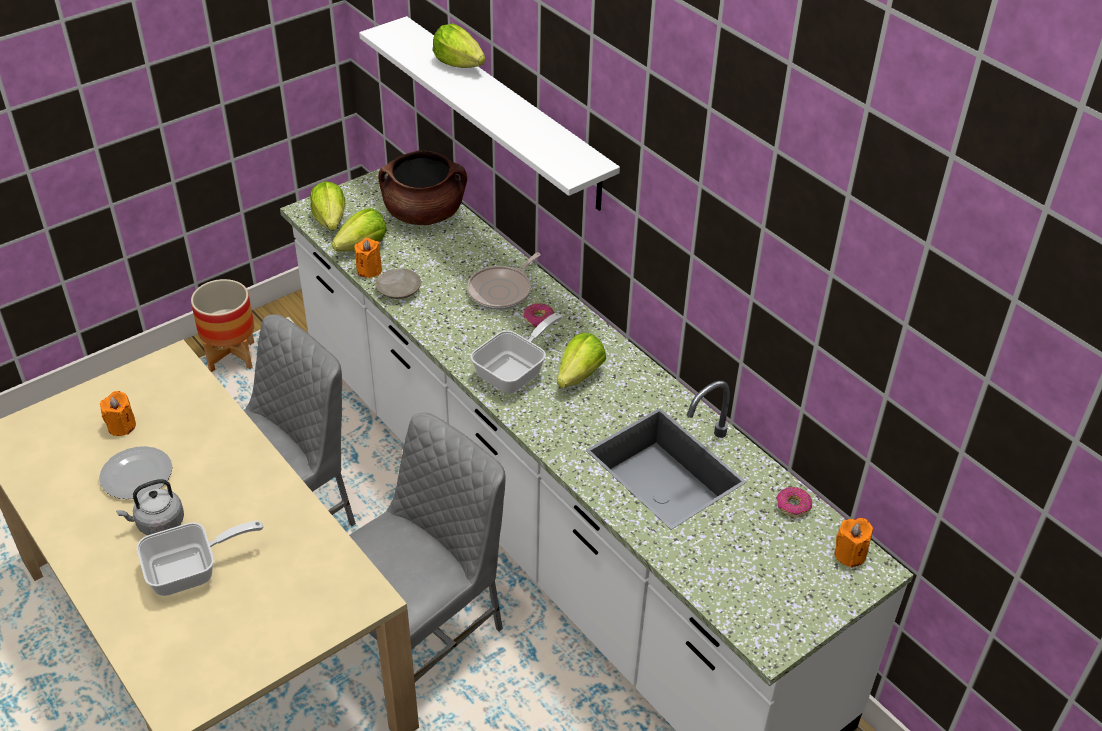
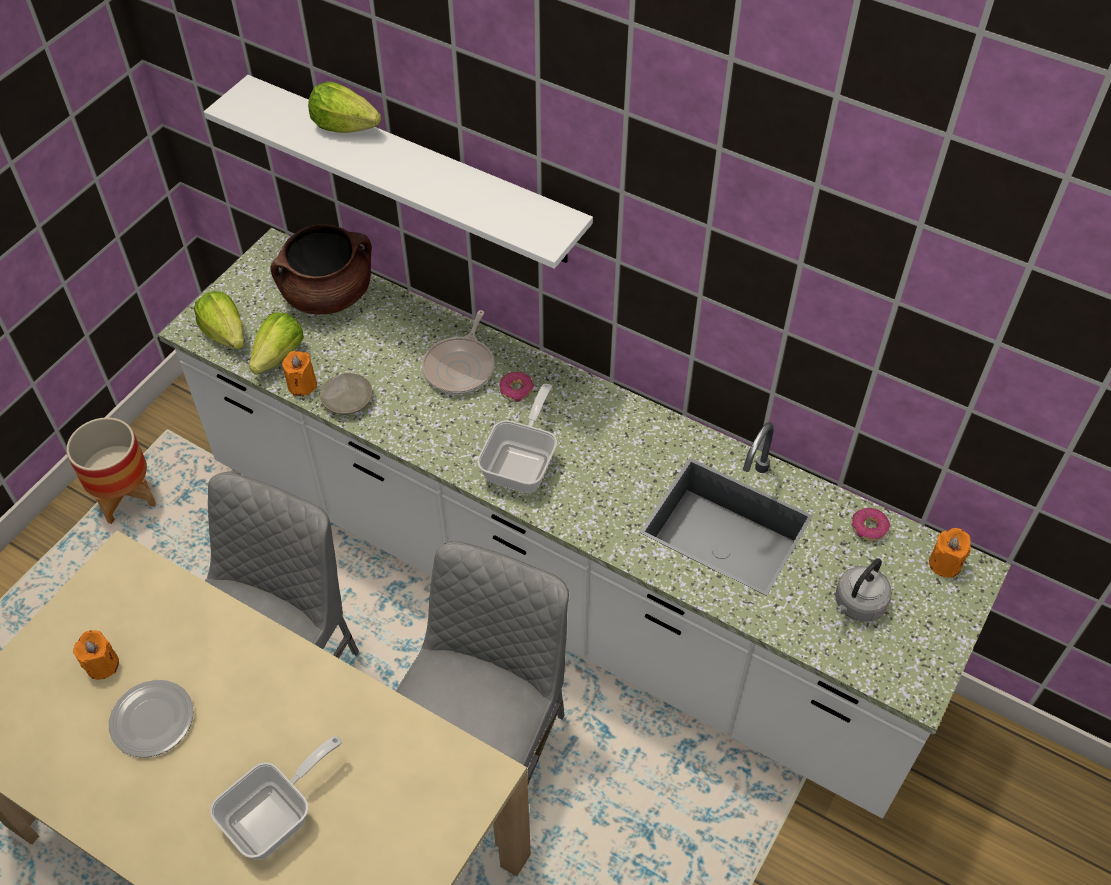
camera: 20 degrees left, 10 degrees up
grey kettle [116,479,184,535] -> grey kettle moved to [835,558,892,621]
lettuce [557,333,606,388] -> none

